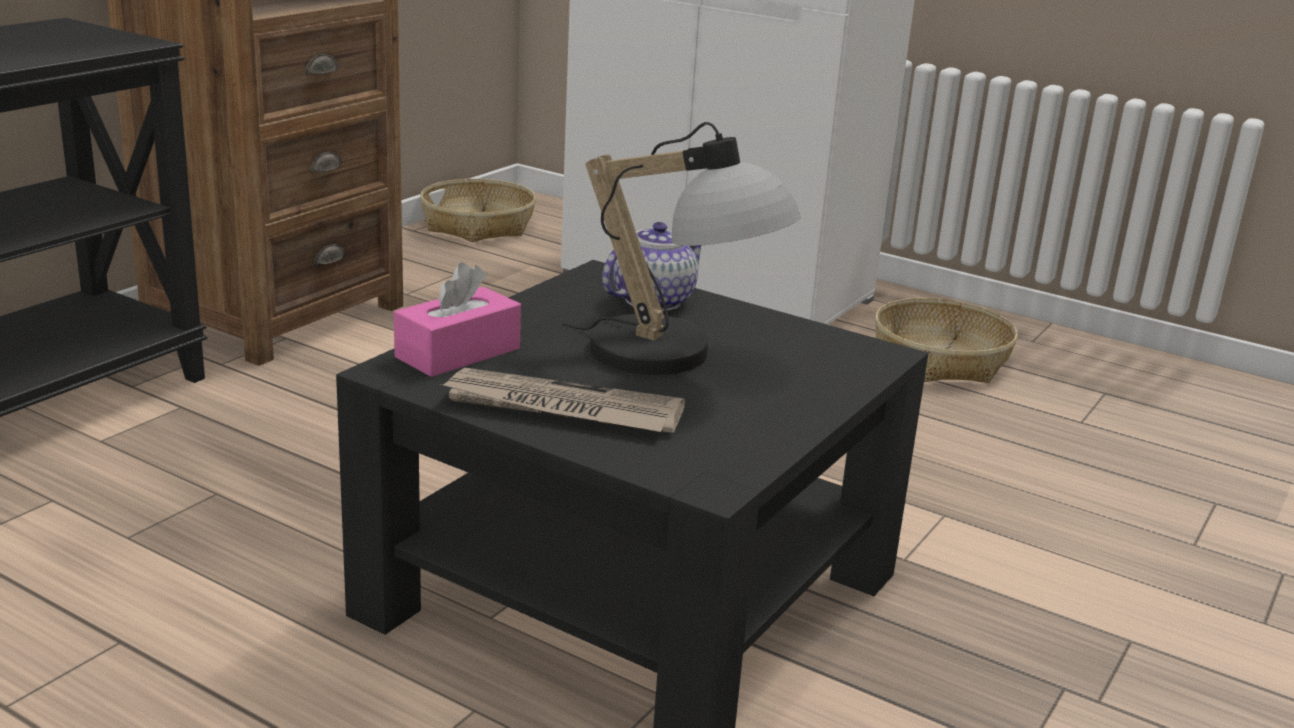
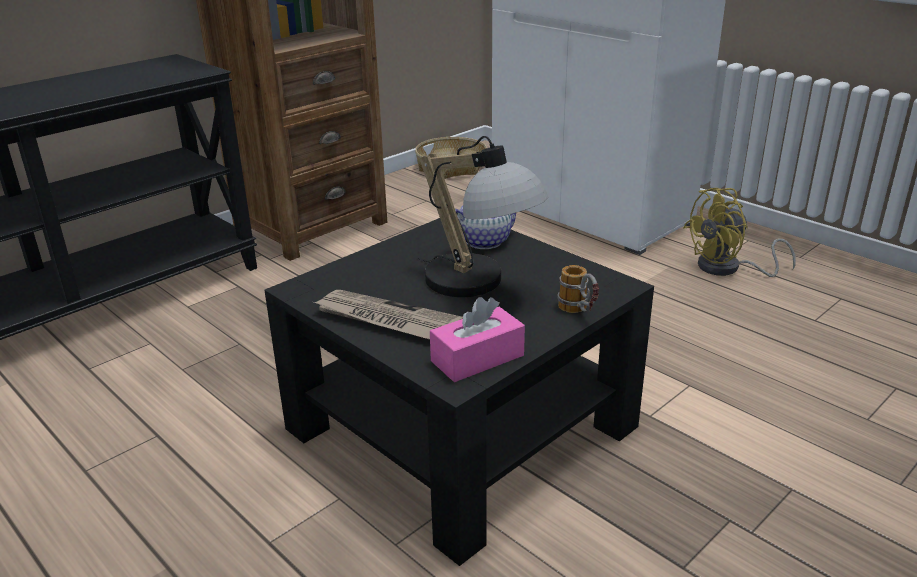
camera: 15 degrees right, 5 degrees up
pink tissue box [394,263,521,377] -> pink tissue box moved to [430,297,525,382]
basket [875,298,1018,383] -> yellow fan [683,188,796,277]
none -> mug [558,265,599,313]

